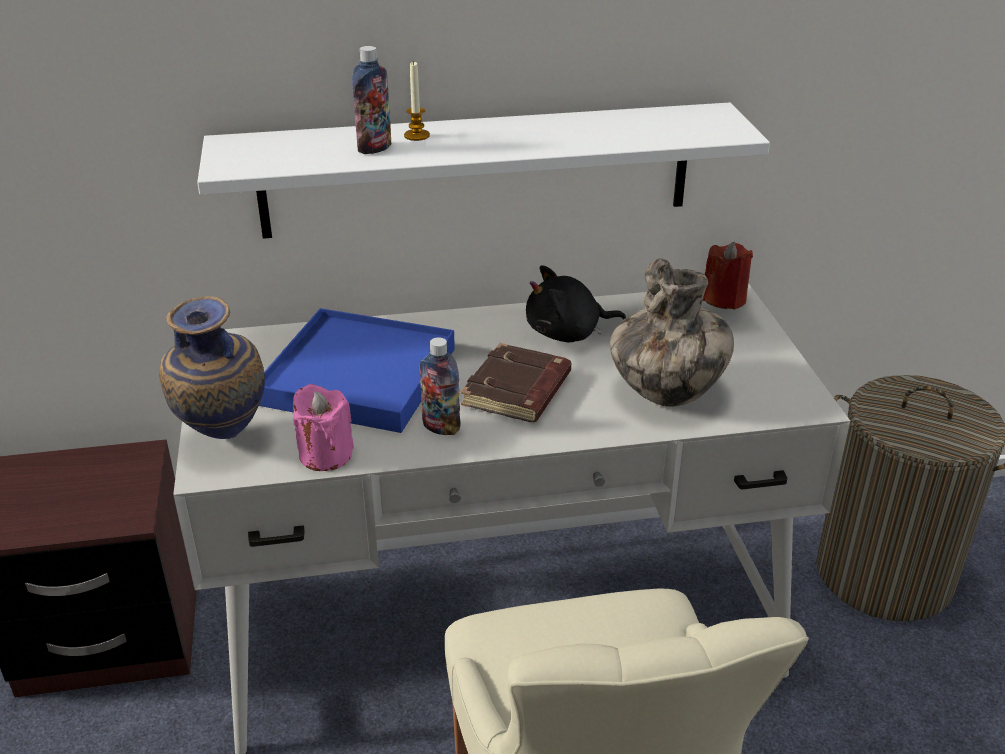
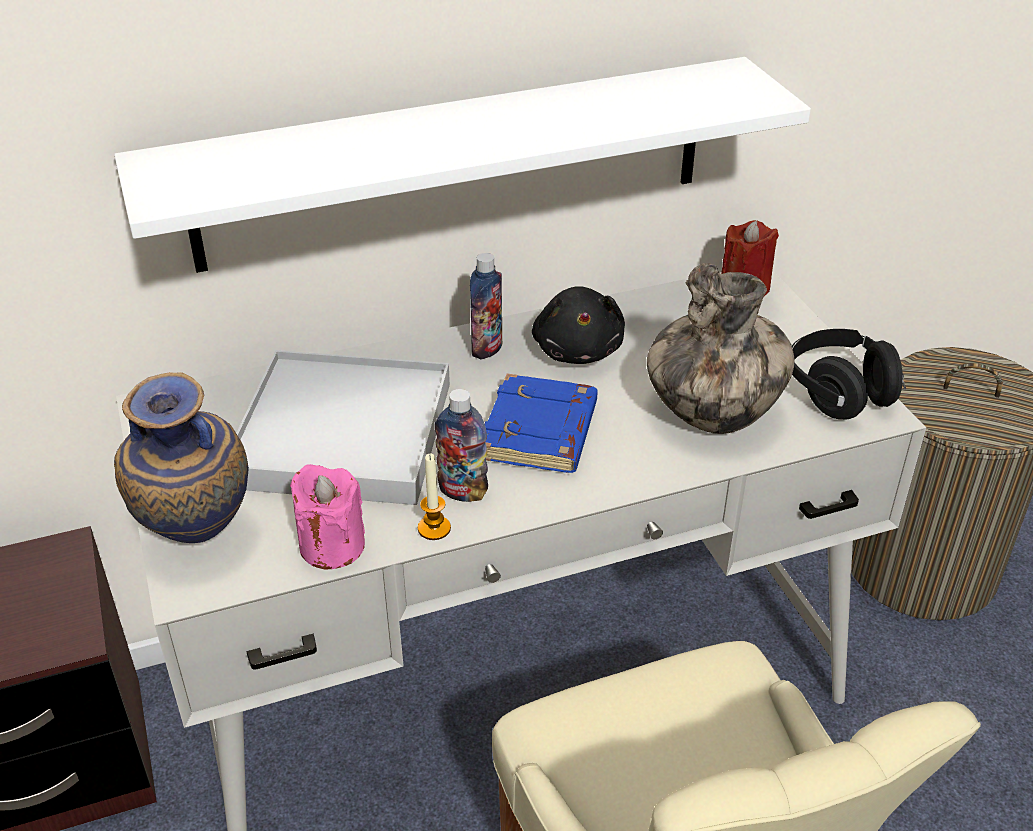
camera: 10 degrees left, 5 degrees up
blue tray [259,308,455,433] -> white tray [236,350,450,505]
bottle [352,46,391,154] -> bottle moved to [470,253,503,360]
candle [404,61,430,141] -> candle moved to [418,454,451,540]
brown book [461,343,571,422] -> blue book [485,373,598,473]
black plush toy [526,265,626,342] -> black plush toy turned 75 degrees counterclockwise [532,286,625,364]
none -> black headphones [792,329,906,419]

